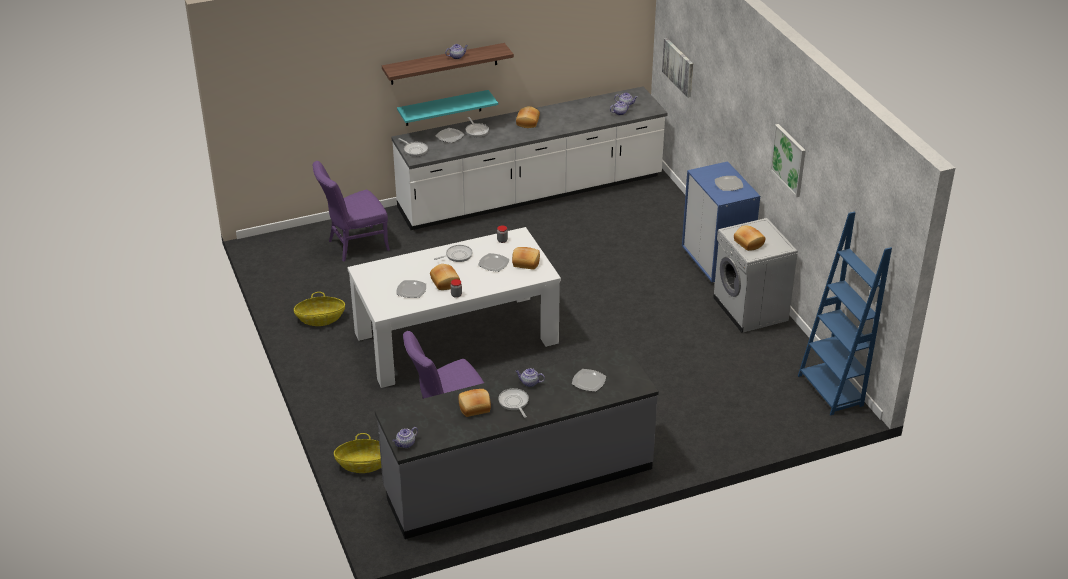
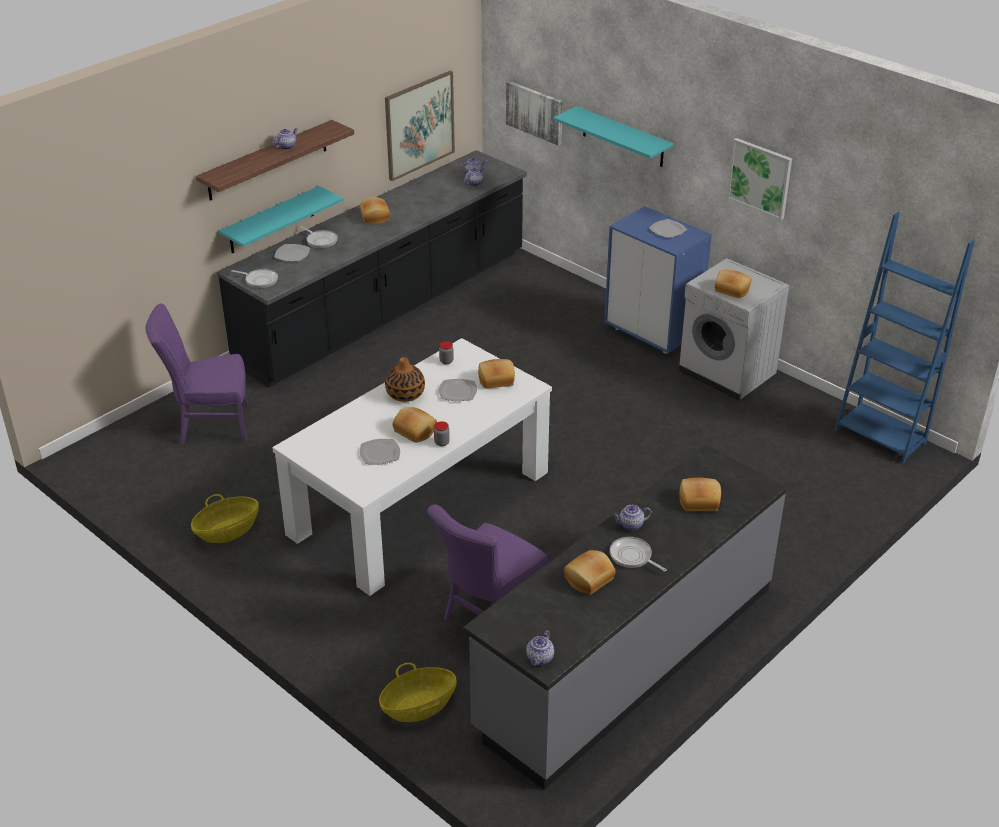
camera: 25 degrees left, 0 degrees up
purple chair [312,161,390,261] -> purple chair turned 45 degrees clockwise [145,304,248,444]
white counter [391,87,668,230] -> black counter [217,150,527,388]
frying pan [434,245,473,262] -> vase [385,357,425,402]
plate [572,369,606,392] -> bread [679,478,721,511]
none -> picture [385,71,455,181]
none -> turquoise shelf [553,106,673,167]

